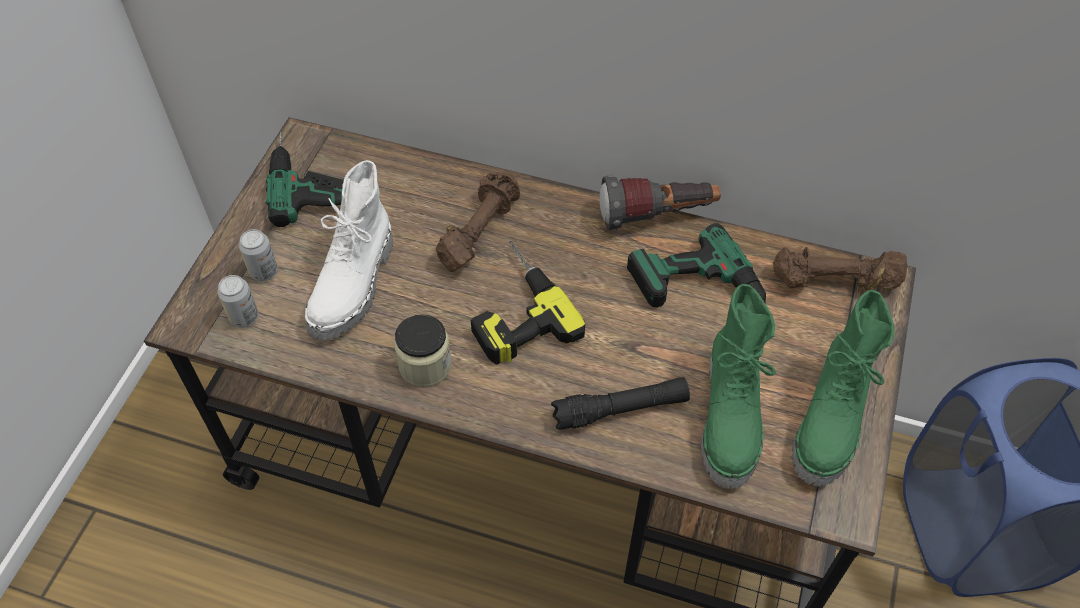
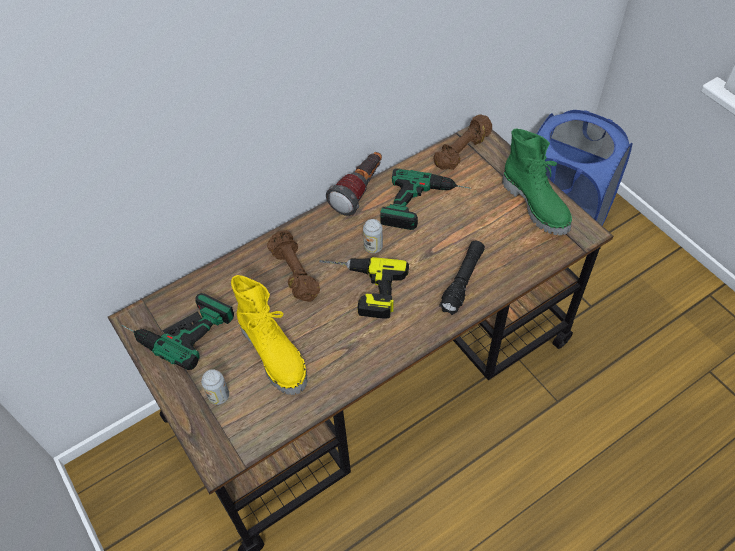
camera: 50 degrees left, 0 degrees up
can [217,275,258,328] -> can moved to [363,219,383,253]
white boot [305,160,393,341] -> yellow boot [231,275,307,395]
jar [394,315,452,387] -> none
green boot [701,284,776,489] -> none

